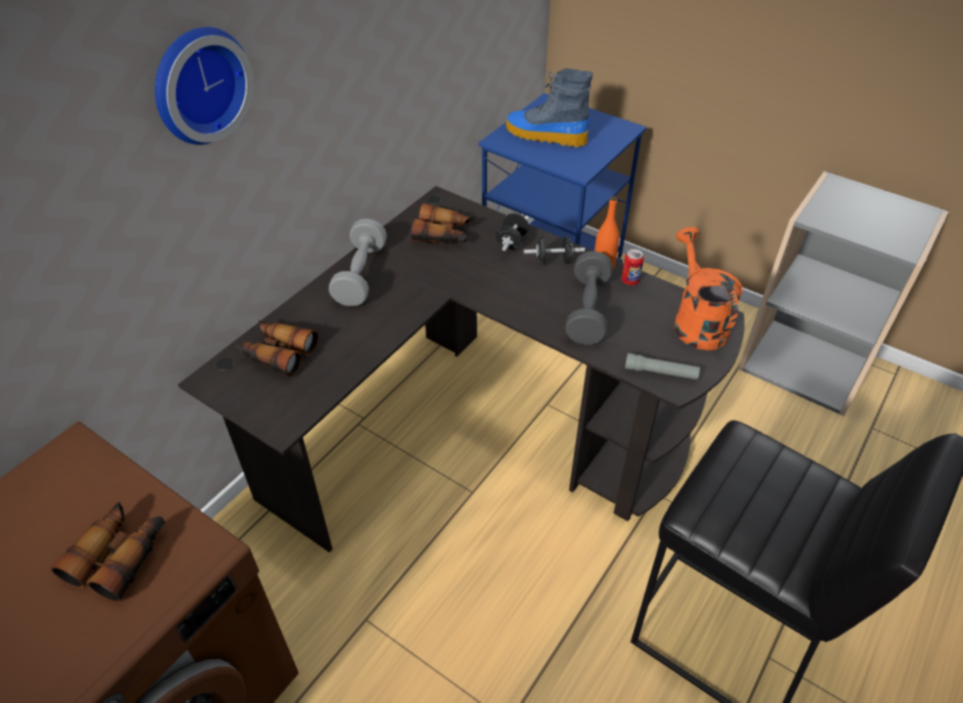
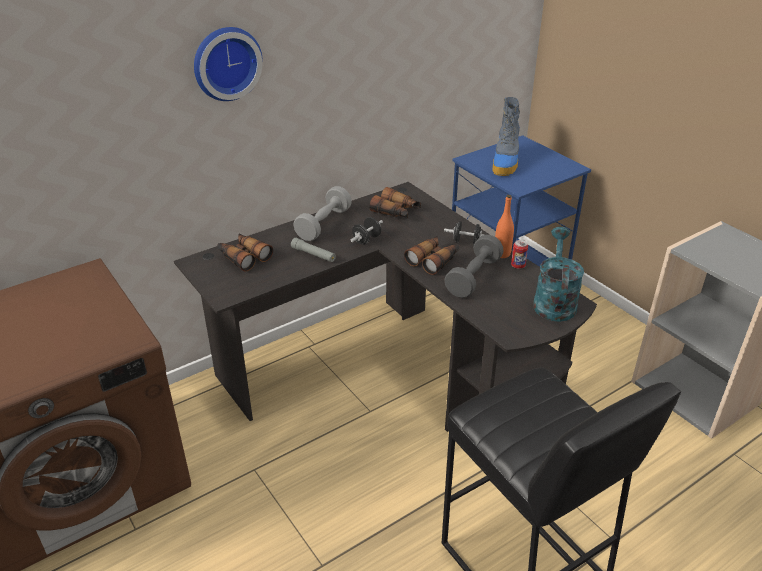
camera: 20 degrees right, 10 degrees down
binoculars [51,502,165,602] -> binoculars moved to [404,236,459,275]
black dumbbell [496,213,529,251] -> black dumbbell moved to [351,217,383,245]
boot [506,69,593,147] -> boot turned 120 degrees counterclockwise [492,97,520,176]
grey flashlight [625,353,700,380] -> grey flashlight moved to [291,238,336,262]
orange watering can [675,227,742,350] -> turquoise watering can [533,227,584,322]

